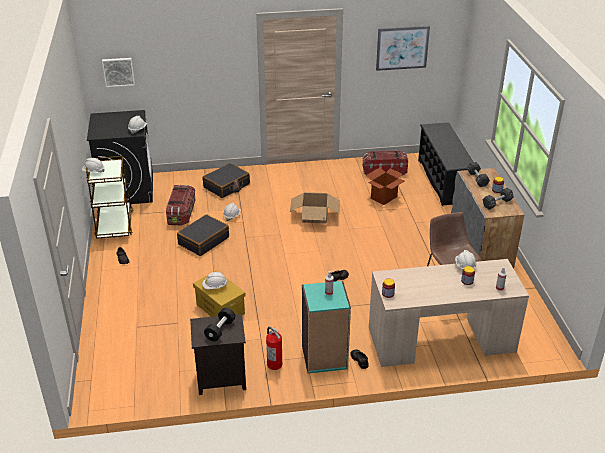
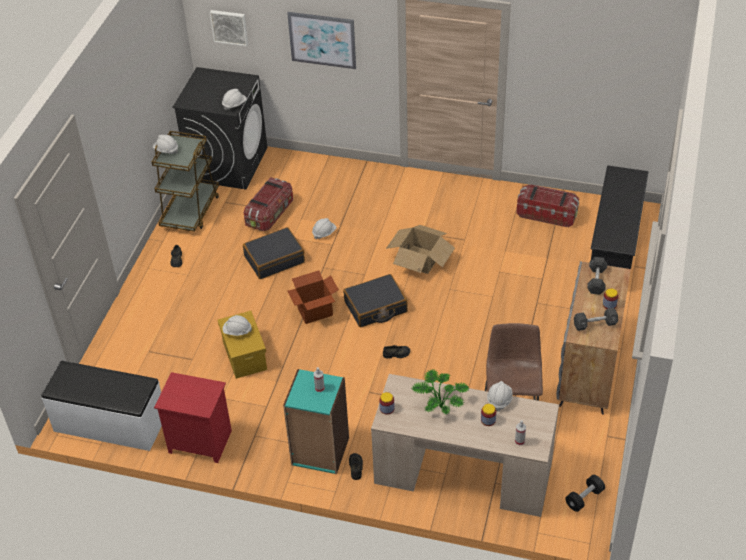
camera: 25 degrees right, 10 degrees up
black nightstand [190,314,246,395] -> red nightstand [154,372,232,463]
black suitcase [202,163,250,198] -> black suitcase moved to [343,274,408,327]
black dumbbell [204,308,235,341] -> black dumbbell moved to [565,475,605,512]
fire extinguisher [266,327,282,370] -> none
cardboard box [366,168,405,205] -> cardboard box moved to [287,270,339,324]
picture [376,26,430,71] -> picture moved to [287,12,356,69]
none -> white bench [41,361,162,451]
none -> potted plant [412,369,469,415]

